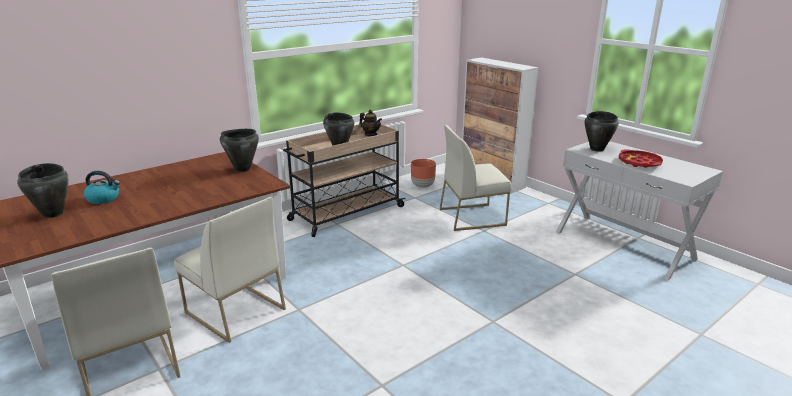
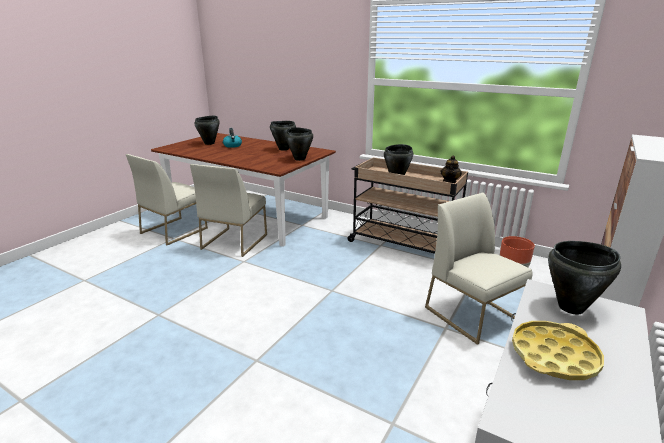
camera: 70 degrees right, 0 degrees up
red tray [619,149,663,168] -> yellow tray [512,321,604,380]
none -> black cooking pot [270,121,296,151]

